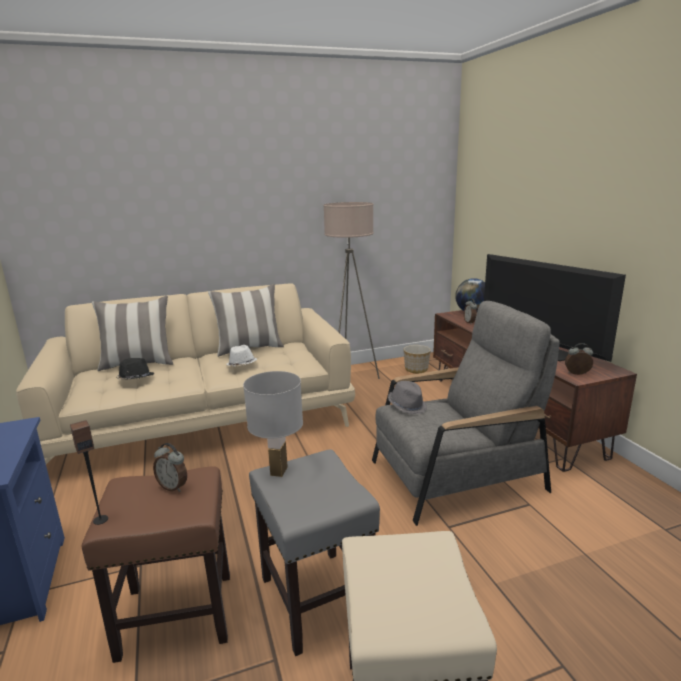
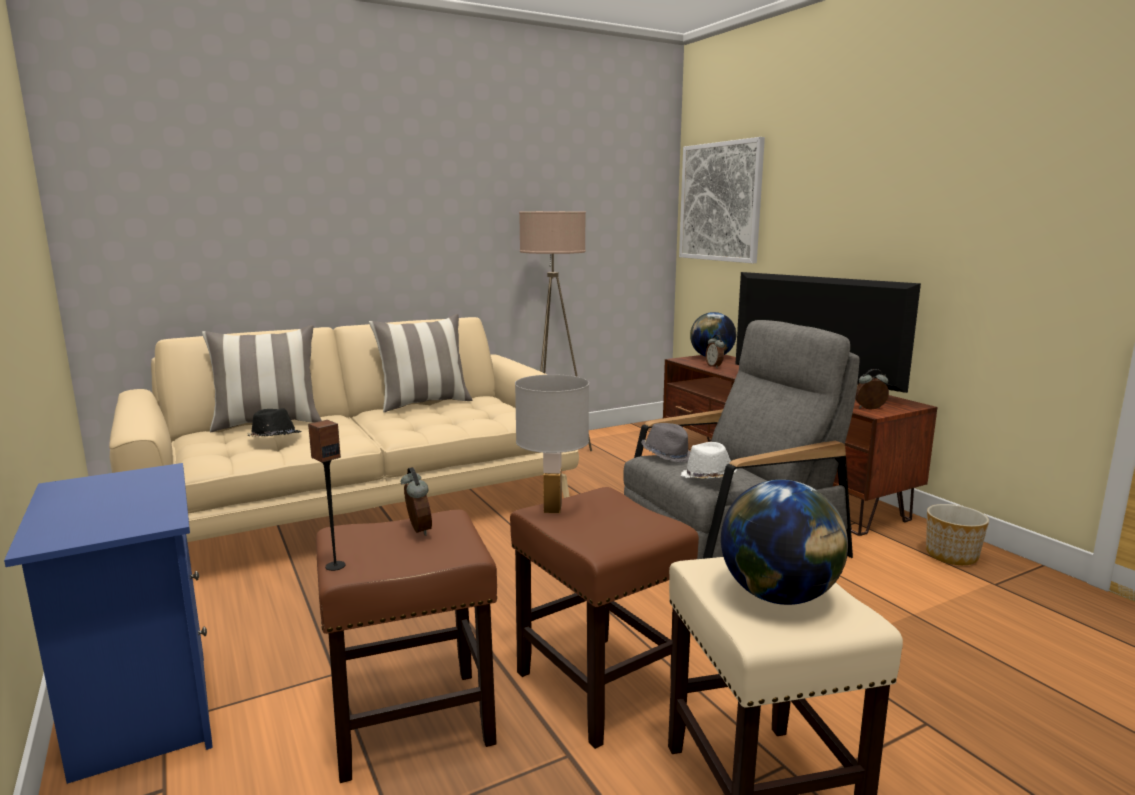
camera: 10 degrees left, 5 degrees down
alarm clock [153,443,187,492] -> alarm clock turned 135 degrees counterclockwise [401,467,432,536]
white hat [226,345,257,366] -> white hat moved to [681,442,737,479]
grey stool [249,449,380,656] -> brown stool [510,487,699,749]
planter [404,345,431,373] -> planter moved to [926,504,989,565]
none -> picture [679,137,765,263]
none -> globe [721,480,848,605]

